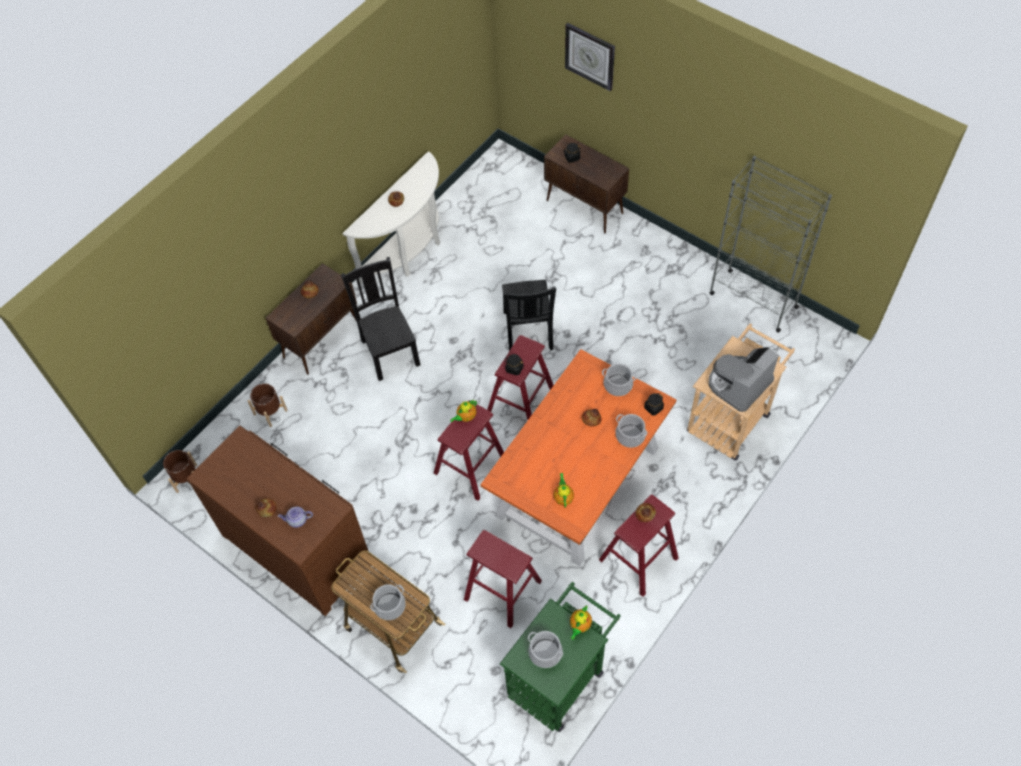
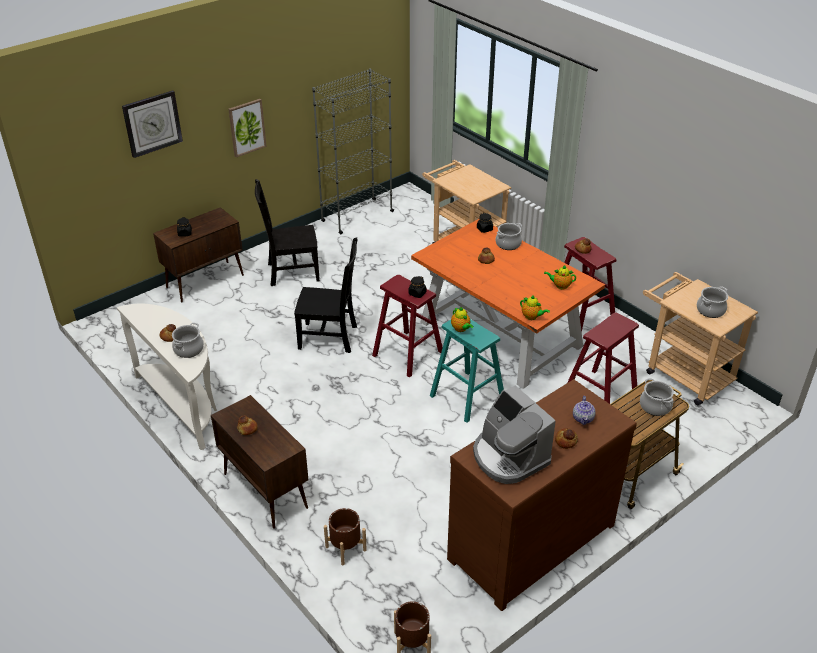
camera: 80 degrees left, 20 degrees down
black chair [341,257,421,381] -> black chair moved to [255,179,320,286]
red stool [434,400,504,501] -> turquoise stool [430,319,504,423]
green cart [500,582,621,732] -> beige cart [643,272,758,405]
teapot [570,605,592,640] -> teapot moved to [520,295,550,320]
cooking pot [602,364,636,396] -> cooking pot moved to [172,323,204,358]
coffee machine [708,347,779,412] -> coffee machine moved to [473,385,556,484]
none -> picture [228,99,267,157]

